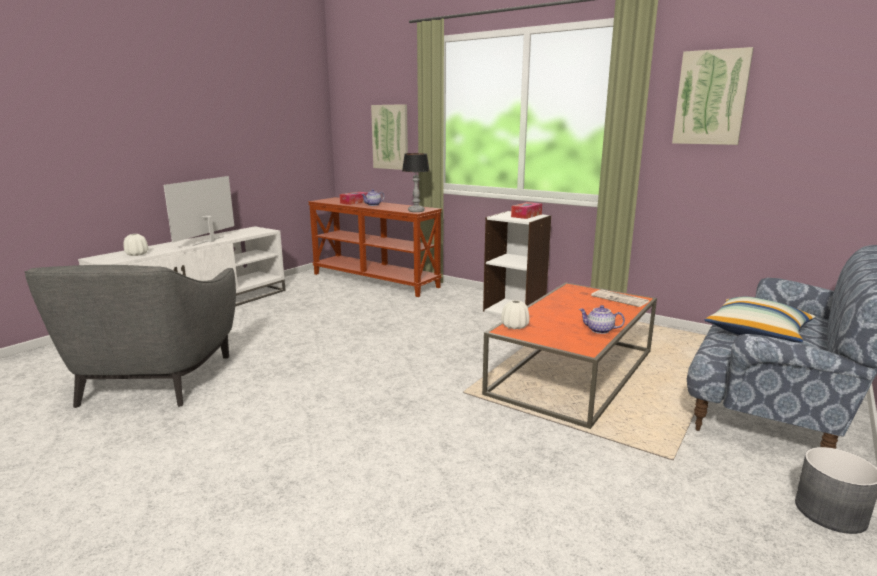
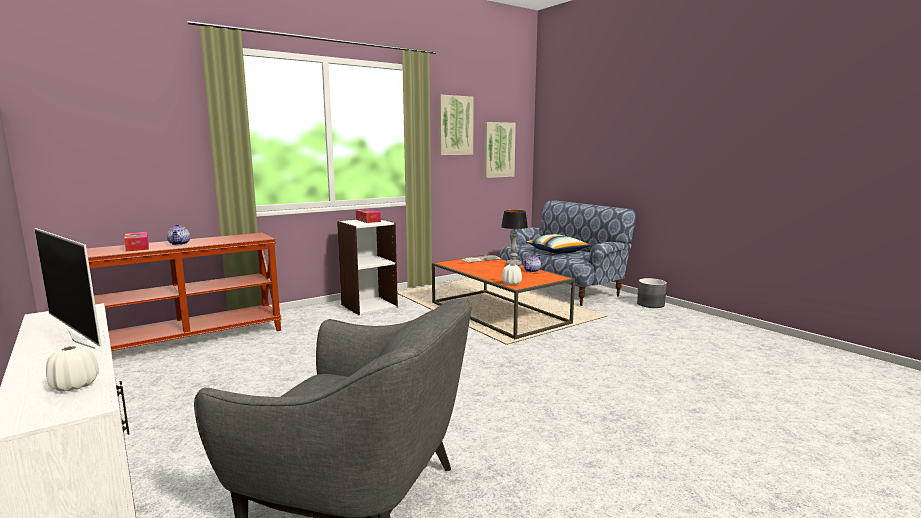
camera: 70 degrees left, 5 degrees down
picture [371,104,408,170] -> picture moved to [484,122,516,178]
table lamp [402,153,430,212] -> table lamp moved to [501,210,528,266]

